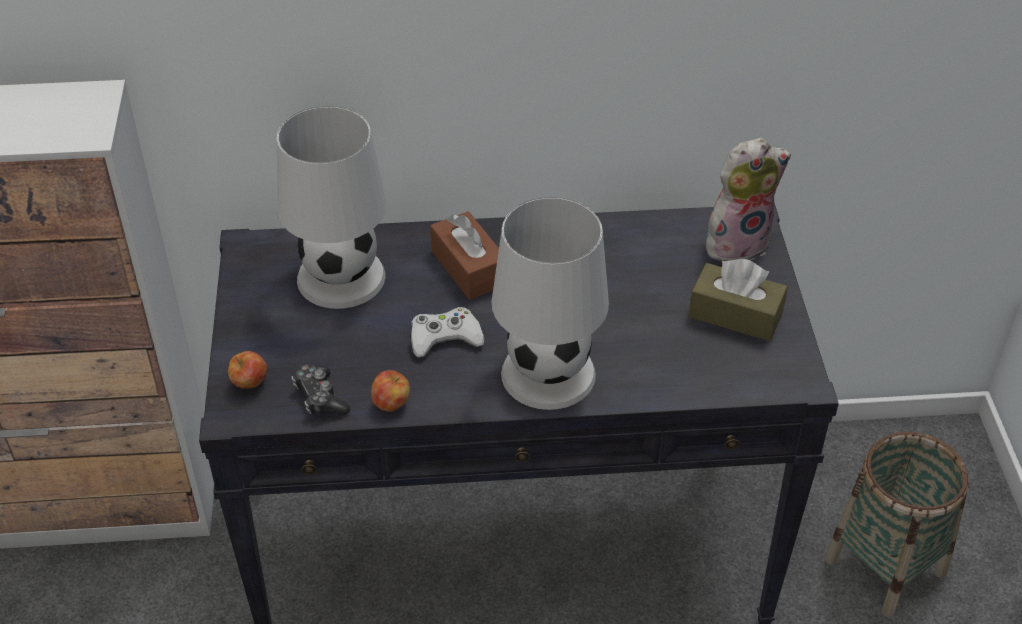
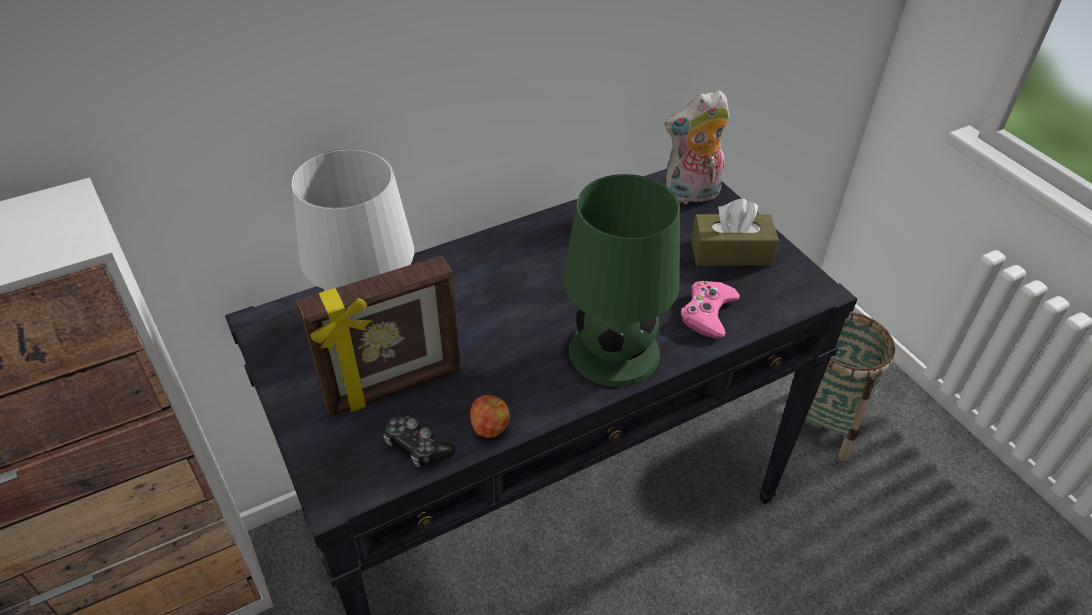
camera: 25 degrees left, 0 degrees up
apple [228,351,267,389] -> none
white game controller [411,307,484,357] -> none
brown tissue box [430,211,499,300] -> none
white table lamp [491,197,609,410] -> green table lamp [563,174,680,387]
plush toy [706,138,791,261] -> plush toy turned 150 degrees counterclockwise [665,90,730,205]
none -> picture frame [296,255,461,417]
none -> pink game controller [681,281,740,339]

